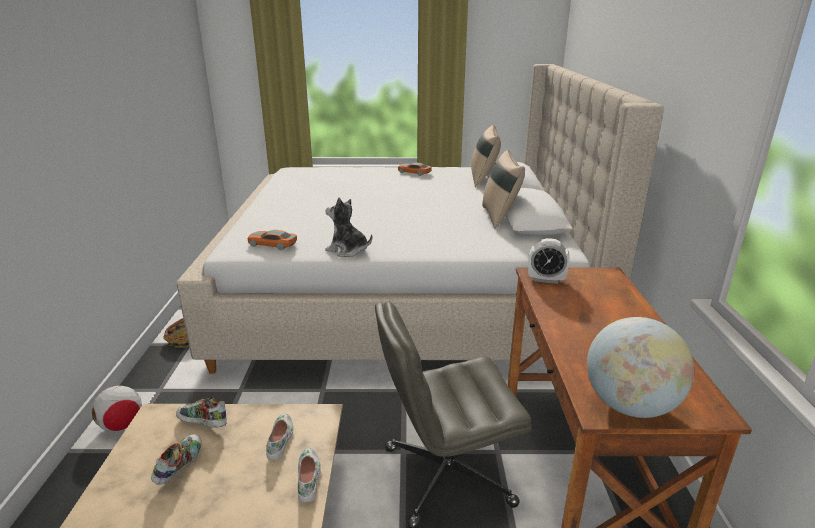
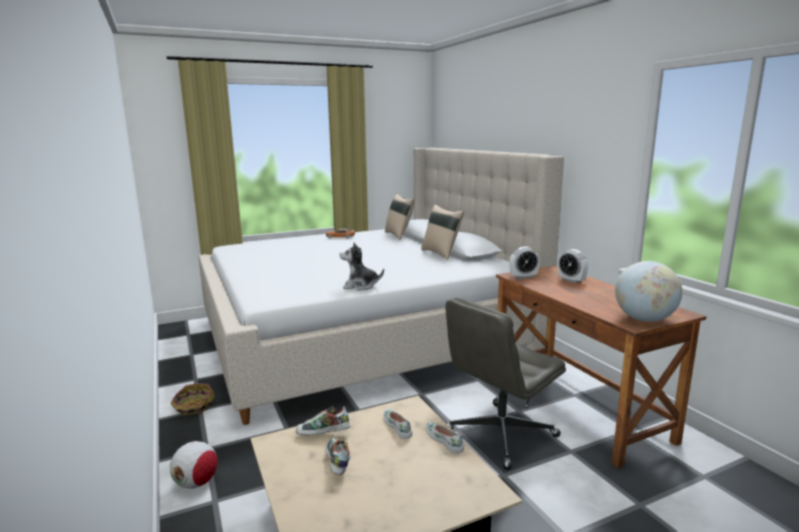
camera: 25 degrees left, 10 degrees down
toy car [248,230,297,250] -> none
none -> alarm clock [558,249,588,283]

